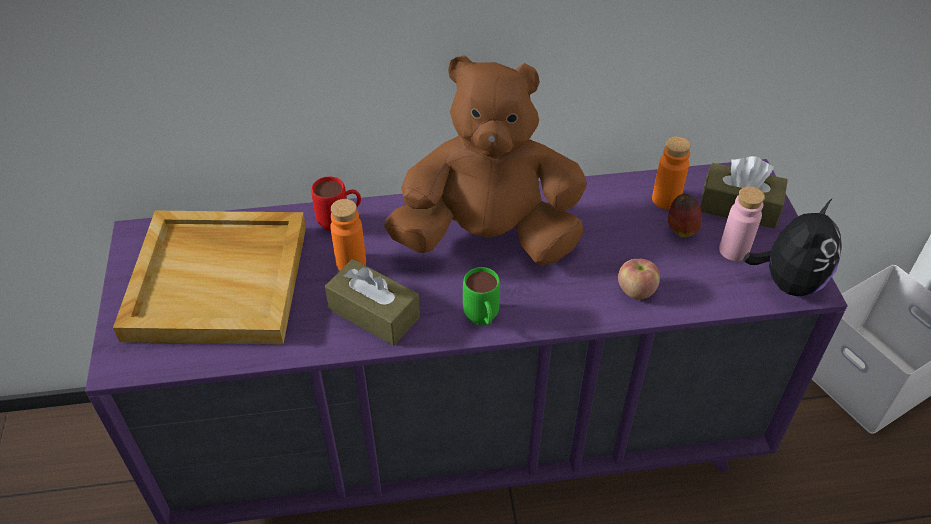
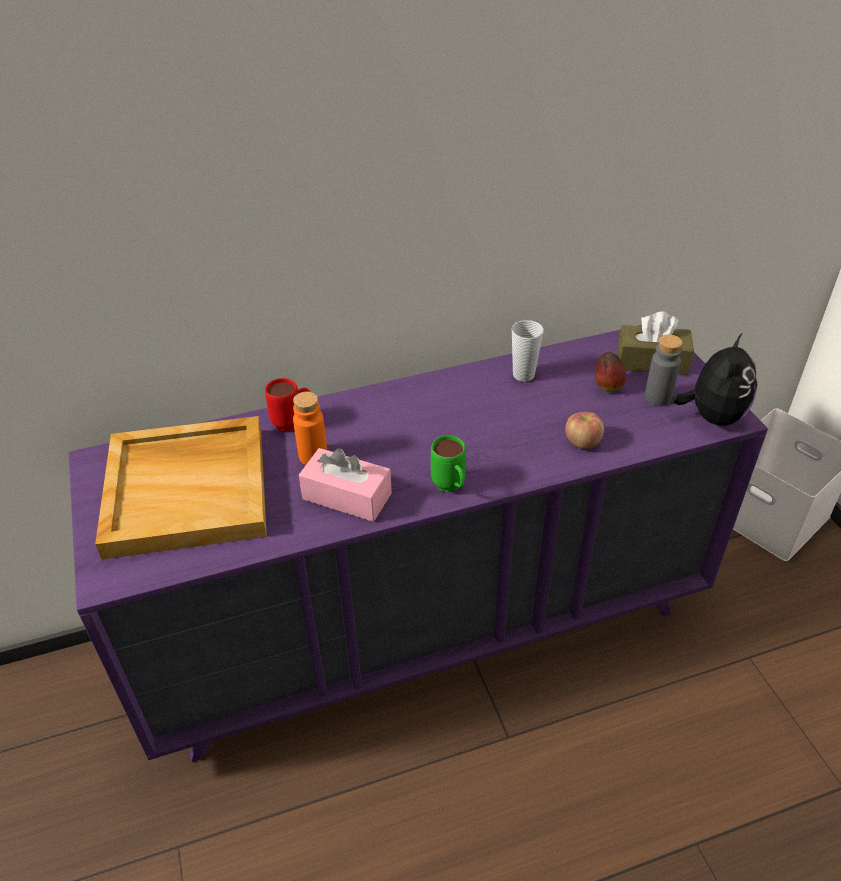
camera: 10 degrees left, 5 degrees down
brown tissue box [325,259,420,345] -> pink tissue box [299,448,392,522]
brown plush toy [384,55,587,265] -> none
orange bottle [652,136,691,209] -> none
pink bottle [719,186,765,261] -> grey bottle [645,334,683,406]
none -> cup [512,320,544,382]

